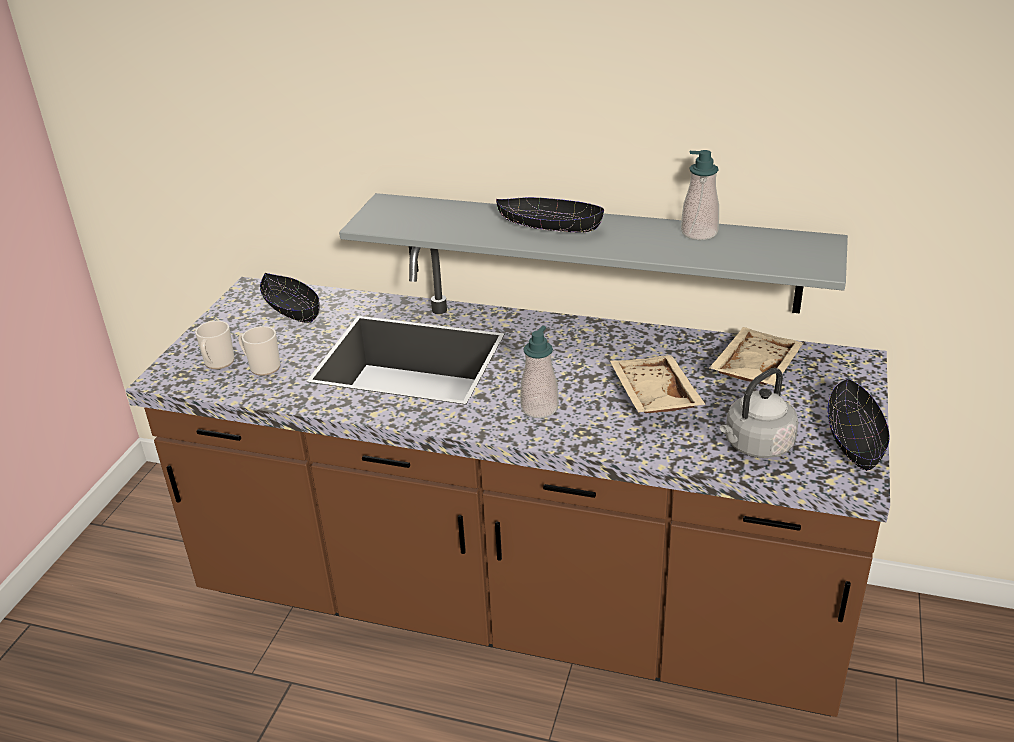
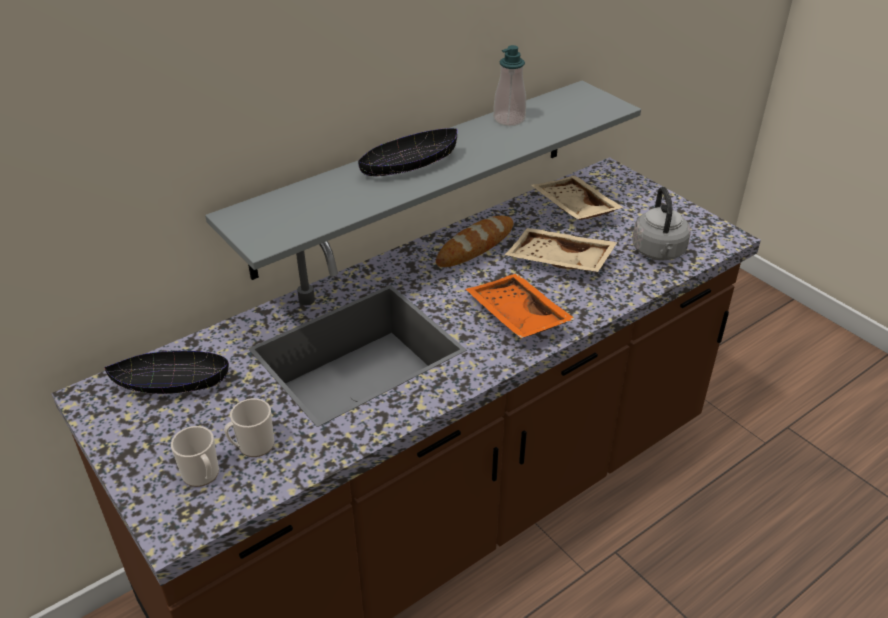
camera: 55 degrees left, 5 degrees up
soap dispenser [520,326,559,418] -> orange tray [466,273,575,338]
black bowl [828,378,890,471] -> none
none -> bread [436,216,513,267]

